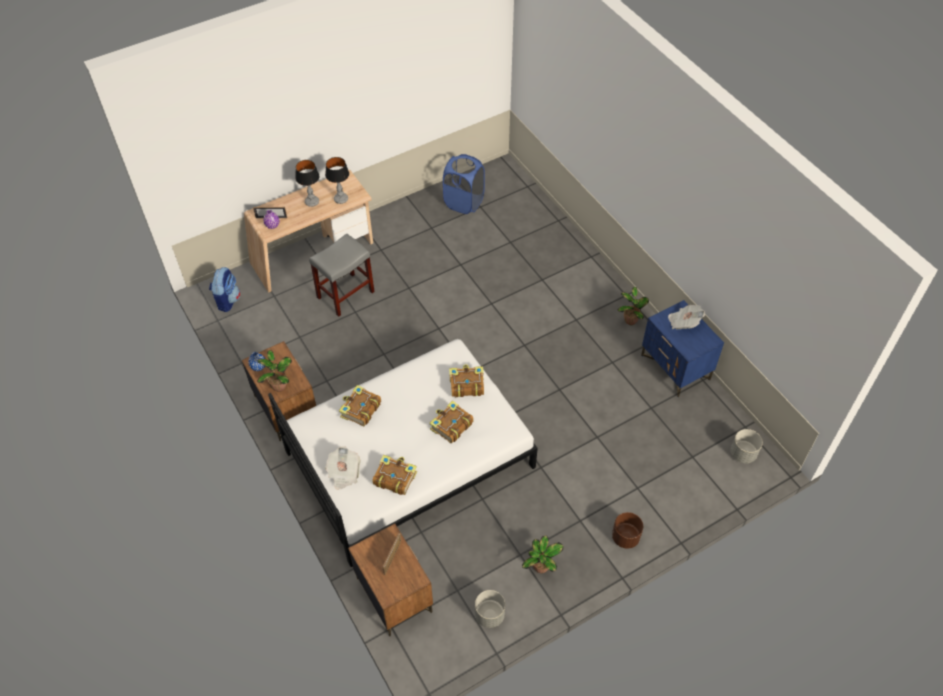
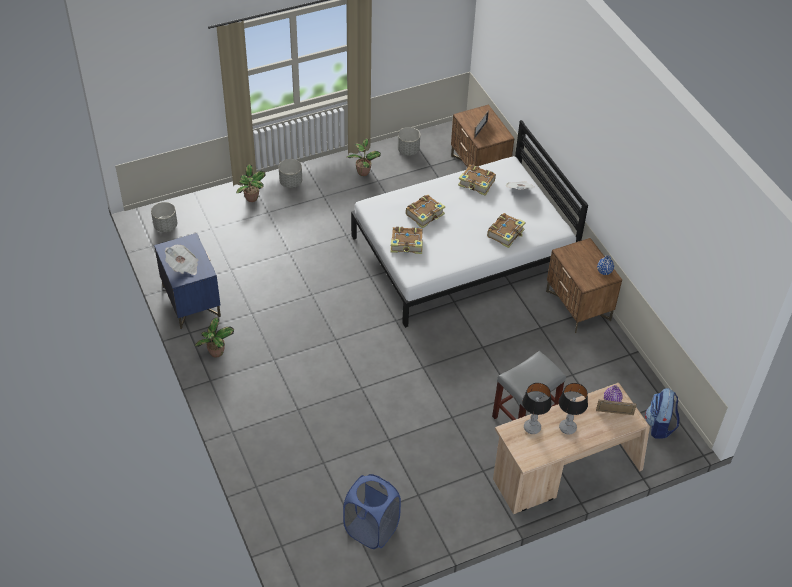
camera: 175 degrees left, 5 degrees down
potted plant [257,350,292,392] -> potted plant moved to [236,164,266,202]
brown planter [612,512,643,549] -> grey planter [279,159,302,188]

